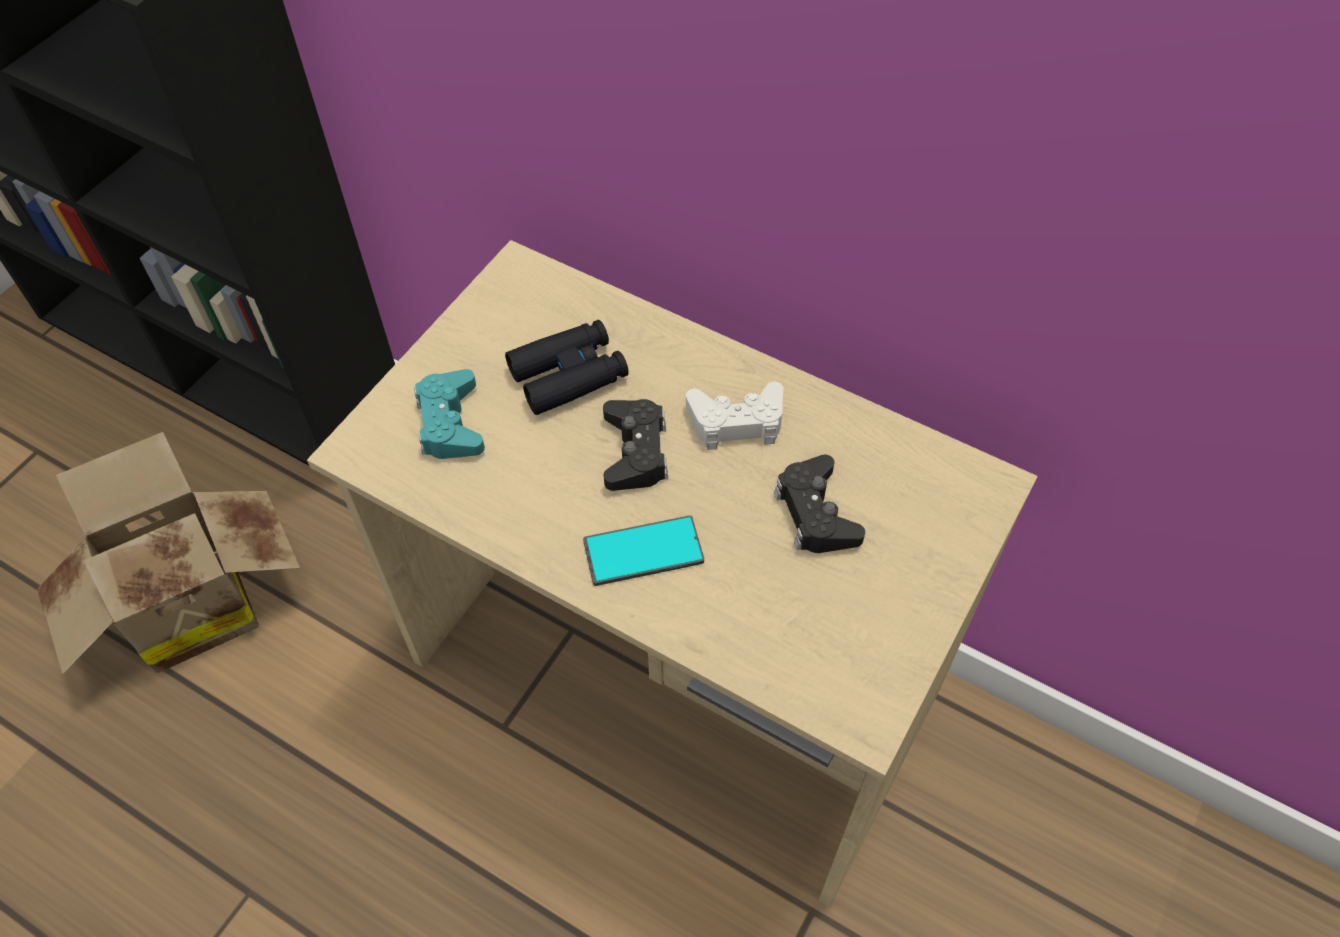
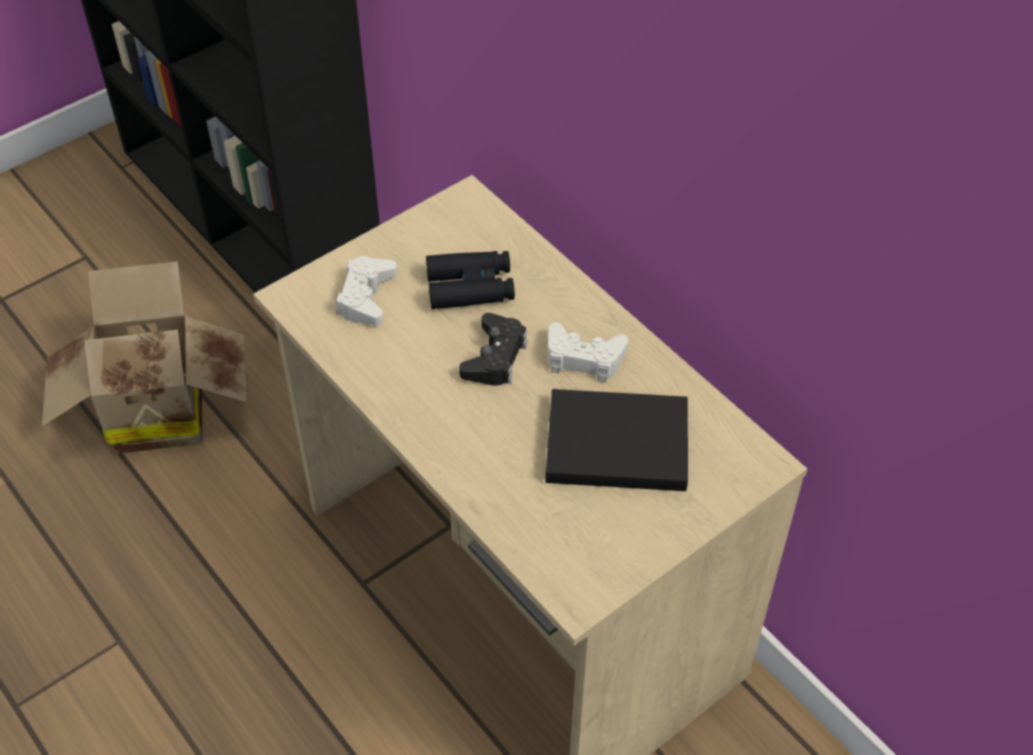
camera: 20 degrees right, 5 degrees down
turquoise game controller [414,369,485,459] -> white game controller [336,256,397,325]
phone [583,515,704,586] -> none
black game controller [774,455,865,553] -> black book [545,389,688,491]

